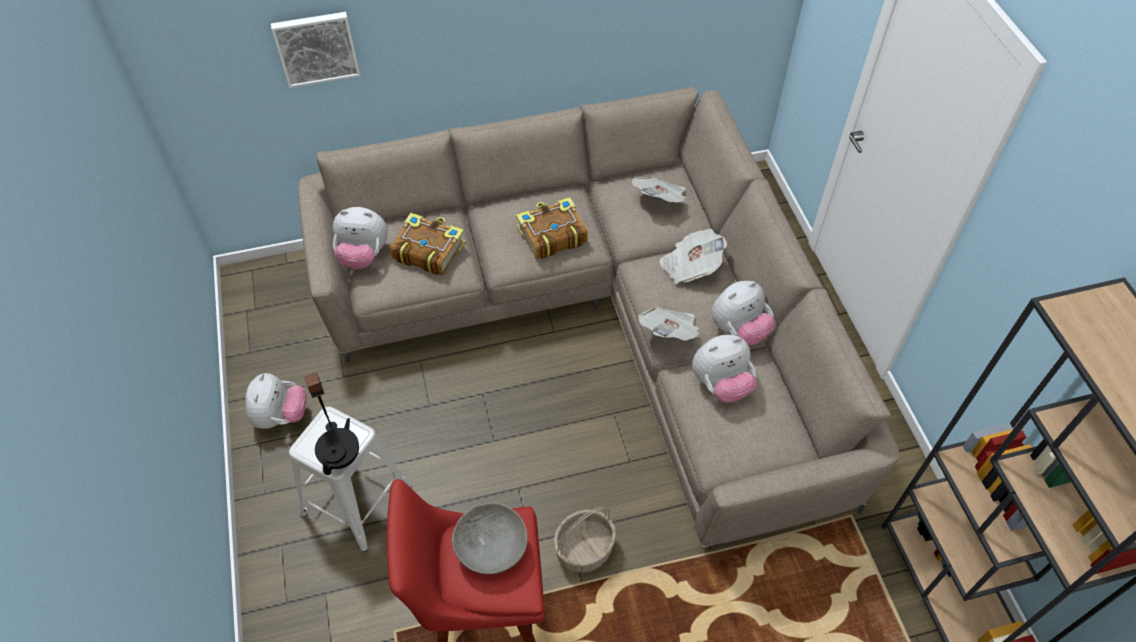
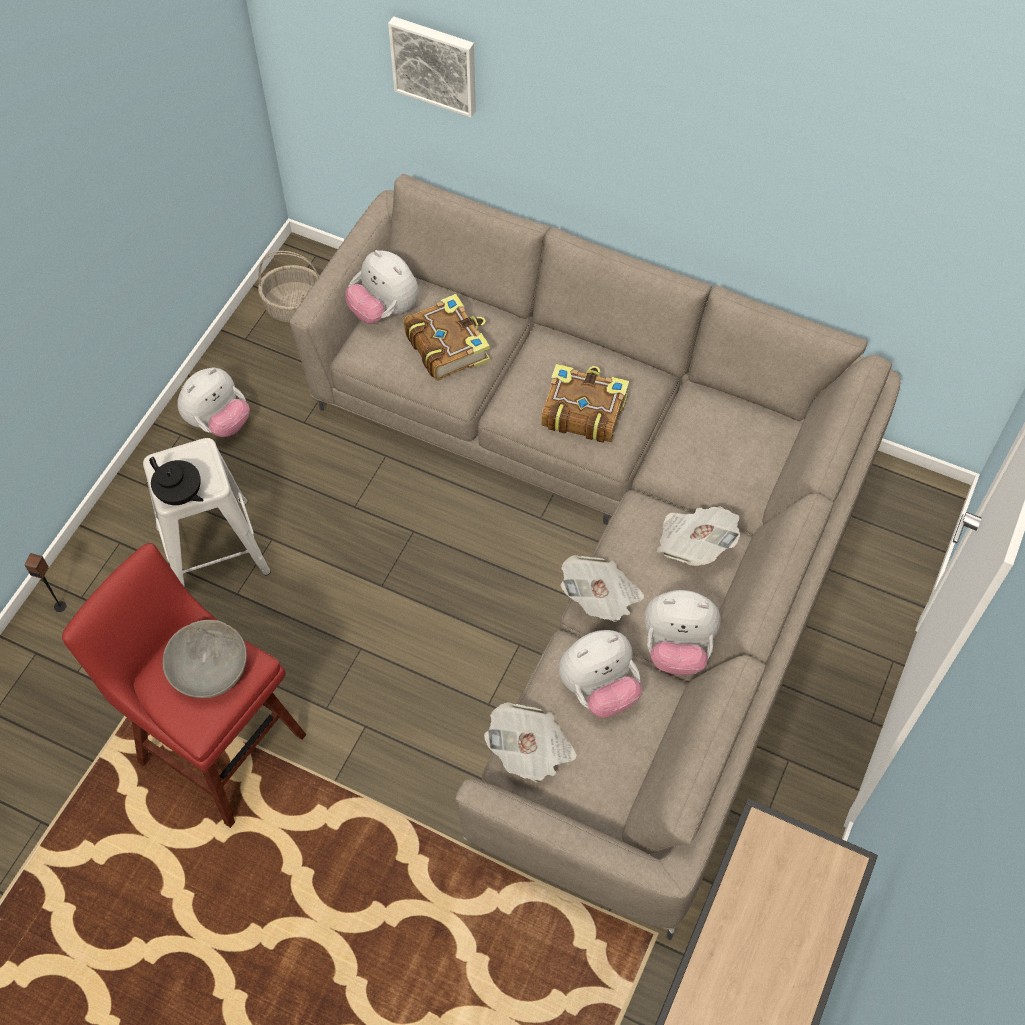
camera: 40 degrees right, 5 degrees up
speaker [304,372,337,431] -> speaker moved to [24,553,67,612]
black teapot [315,418,359,475] -> black teapot turned 75 degrees clockwise [149,457,204,505]
basket [554,507,616,573] -> basket moved to [258,251,319,323]
newspaper [632,177,686,203] -> newspaper moved to [484,702,577,782]
plush toy [692,335,757,403] -> plush toy turned 45 degrees counterclockwise [559,630,642,718]

